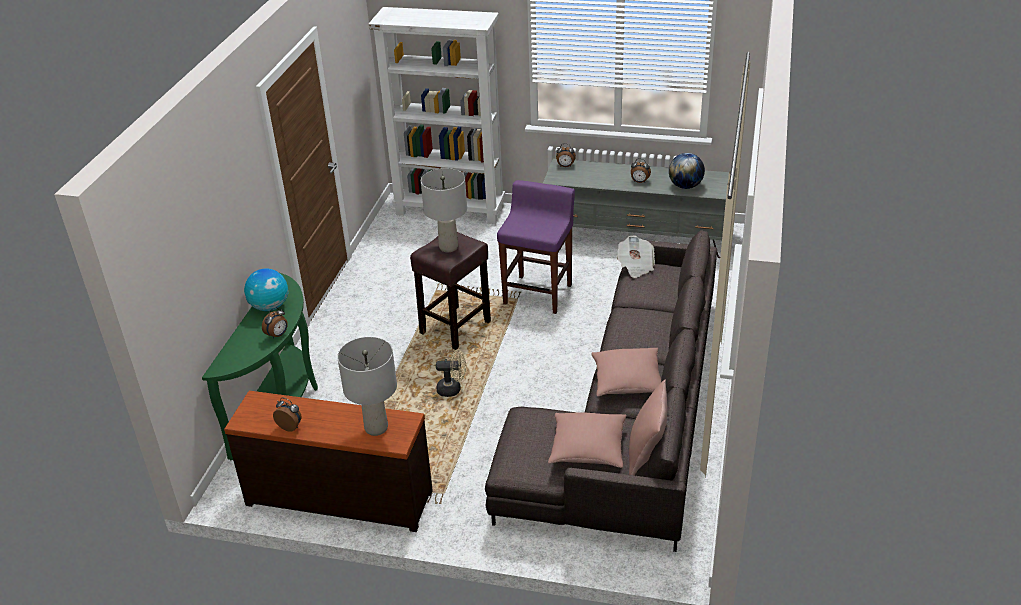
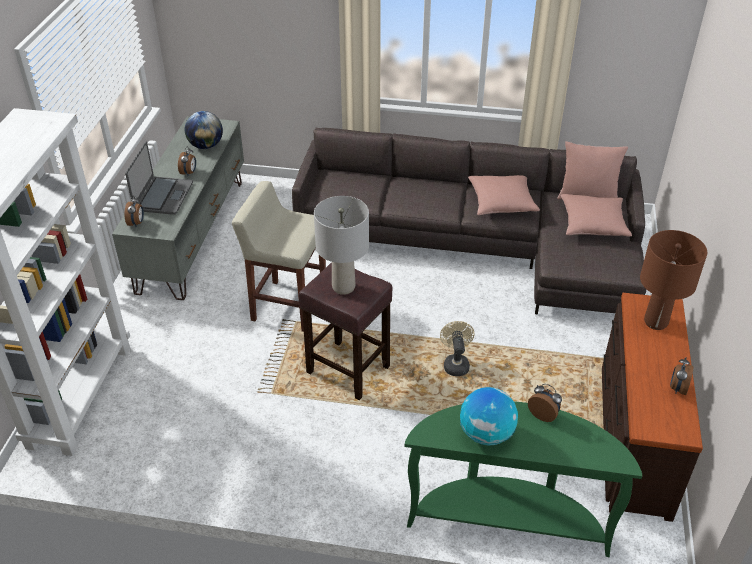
camera: 95 degrees left, 5 degrees up
grey table lamp [337,337,397,436] -> brown table lamp [640,230,707,330]
purple stool [497,180,575,314] -> beige stool [232,181,326,332]
newspaper [617,235,655,278] -> none
none -> laptop [125,142,193,215]

